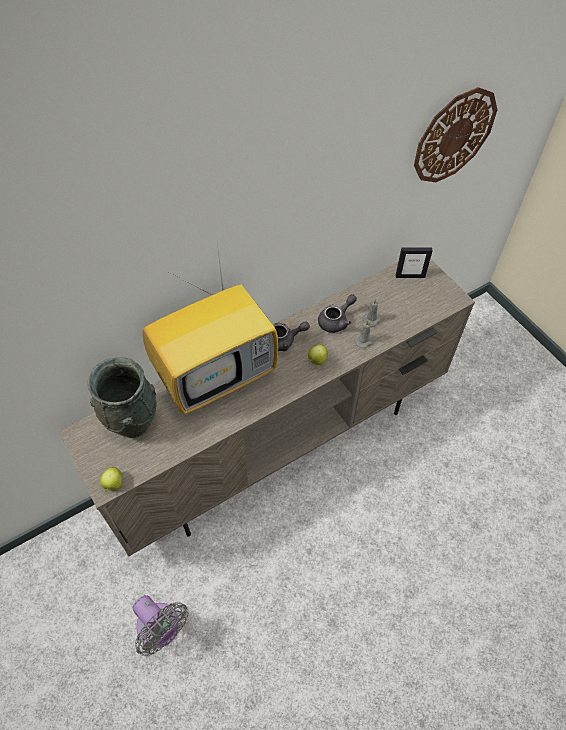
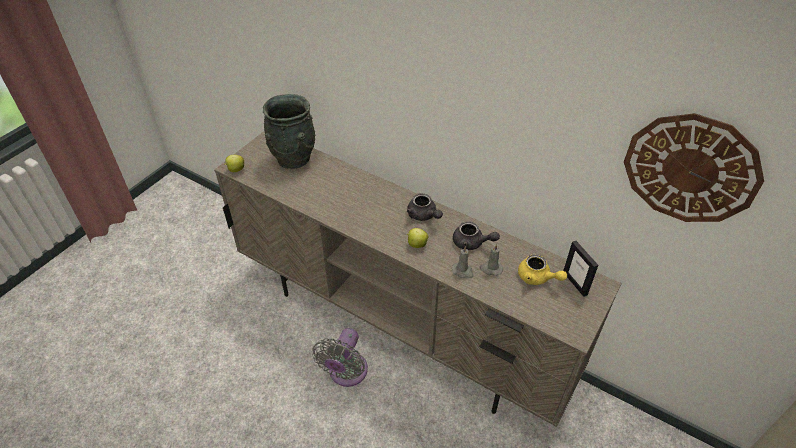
camera: 65 degrees right, 10 degrees down
grey fan [133,595,189,656] -> grey fan moved to [312,328,368,387]
television [143,243,278,414] -> none
none -> yellow teapot [518,254,567,285]

